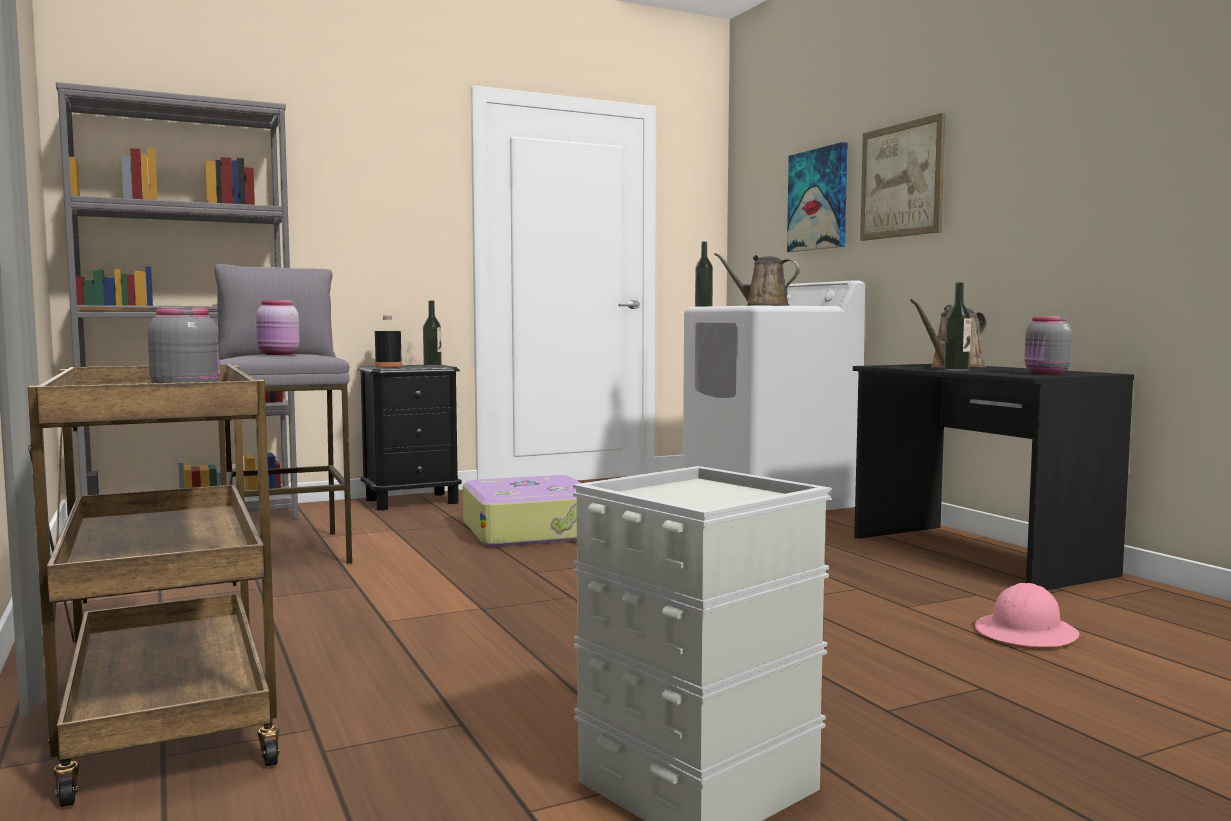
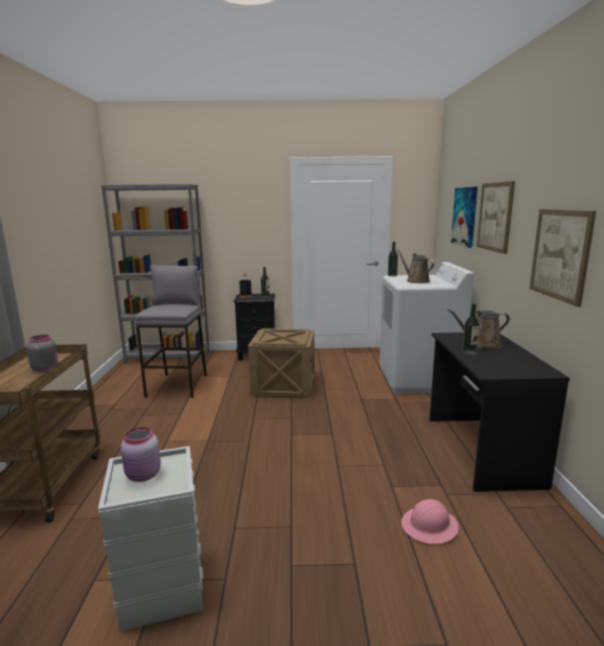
camera: 25 degrees right, 10 degrees up
pink jar [256,300,300,355] -> pink jar moved to [121,427,161,482]
suitcase [463,475,580,547] -> crate [248,328,315,398]
grey jar [1025,316,1072,374] -> none
none -> picture [529,209,596,307]

